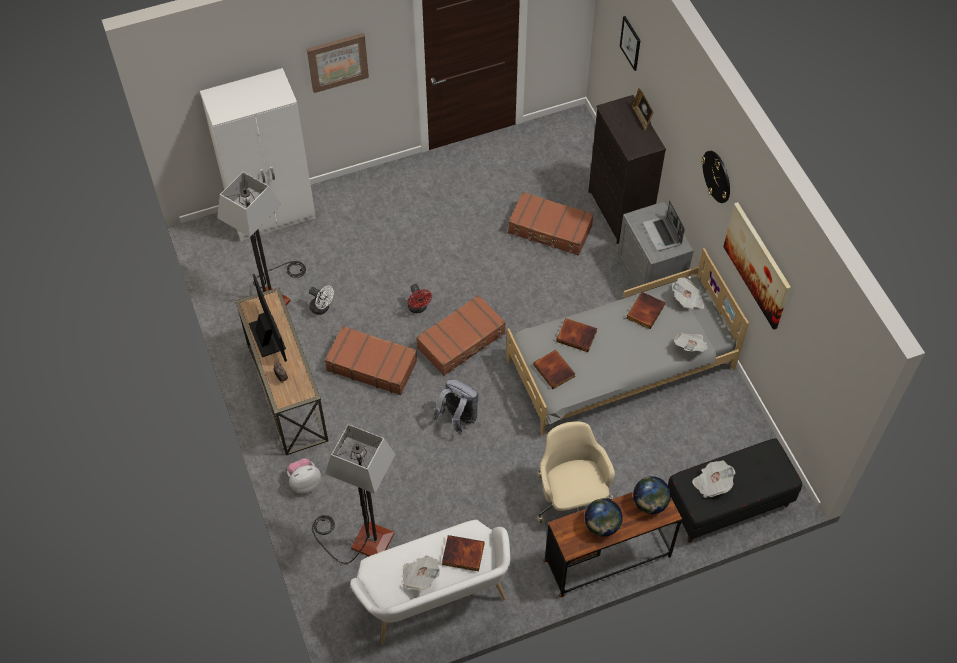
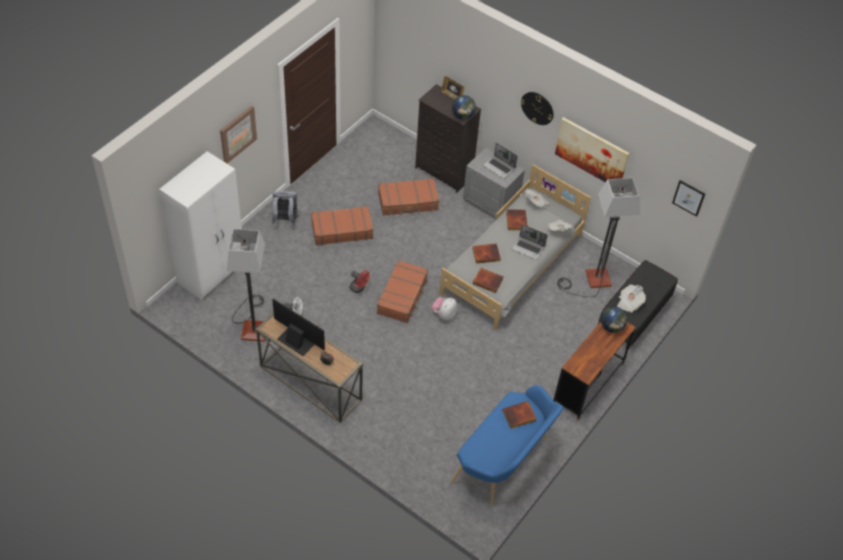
camera: 35 degrees left, 5 degrees down
plush toy [287,458,321,494] -> plush toy moved to [431,297,457,320]
floor lamp [312,424,396,564] -> floor lamp moved to [557,178,640,297]
brown suitcase [325,326,417,395] -> brown suitcase moved to [311,206,373,245]
white bench [350,520,510,645] -> blue bench [450,385,563,506]
newspaper [403,556,440,591] -> none
grey backpack [433,380,478,434] -> grey backpack moved to [271,191,299,225]
beige office chair [537,421,615,523] -> none
globe [585,499,623,537] -> globe moved to [452,95,476,120]
picture [620,16,641,71] -> picture moved to [672,180,705,217]
none -> laptop [512,224,548,260]

